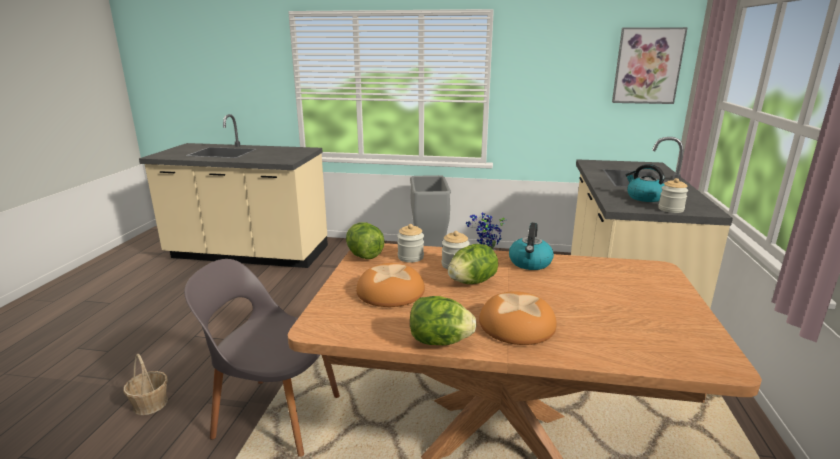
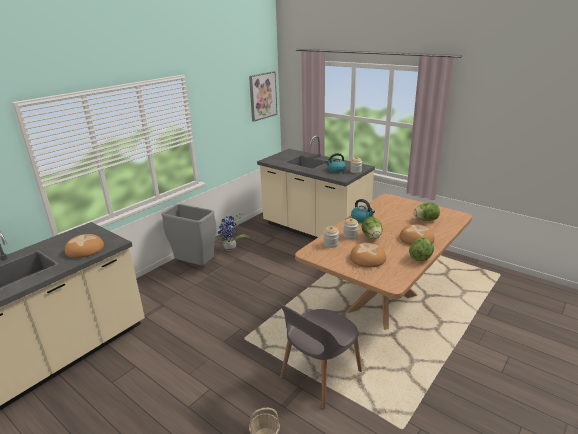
camera: 60 degrees left, 5 degrees up
lettuce [346,222,385,259] -> lettuce moved to [413,202,440,221]
none -> bread [65,234,104,258]

